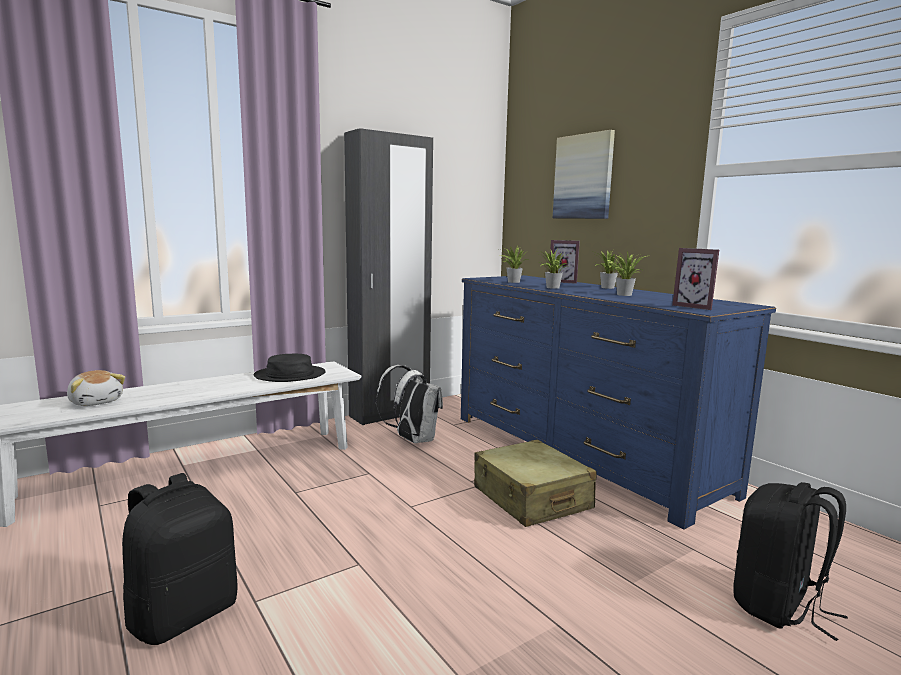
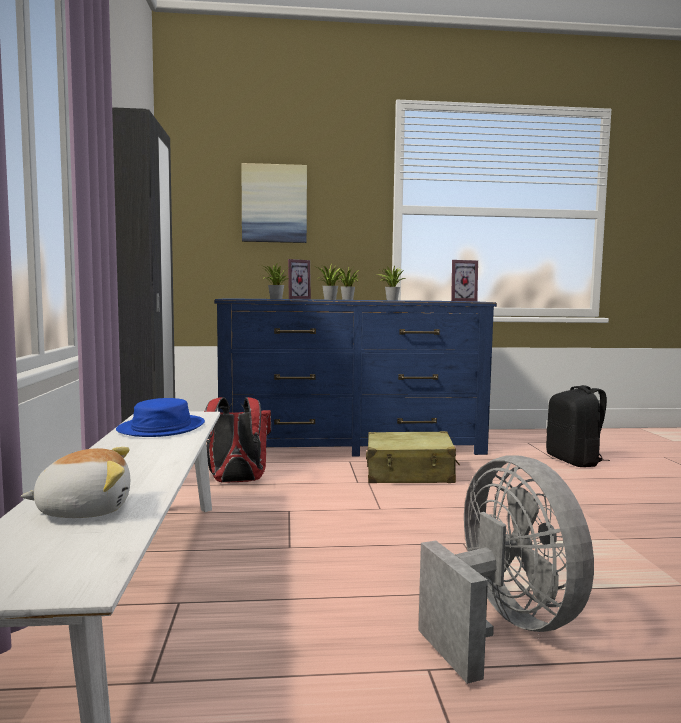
camera: 60 degrees left, 5 degrees down
black backpack [122,473,237,645] -> grey fan [418,455,594,684]
black hat [254,354,326,382] -> blue hat [116,398,205,437]
white backpack [376,365,443,443] -> red backpack [204,397,271,483]

